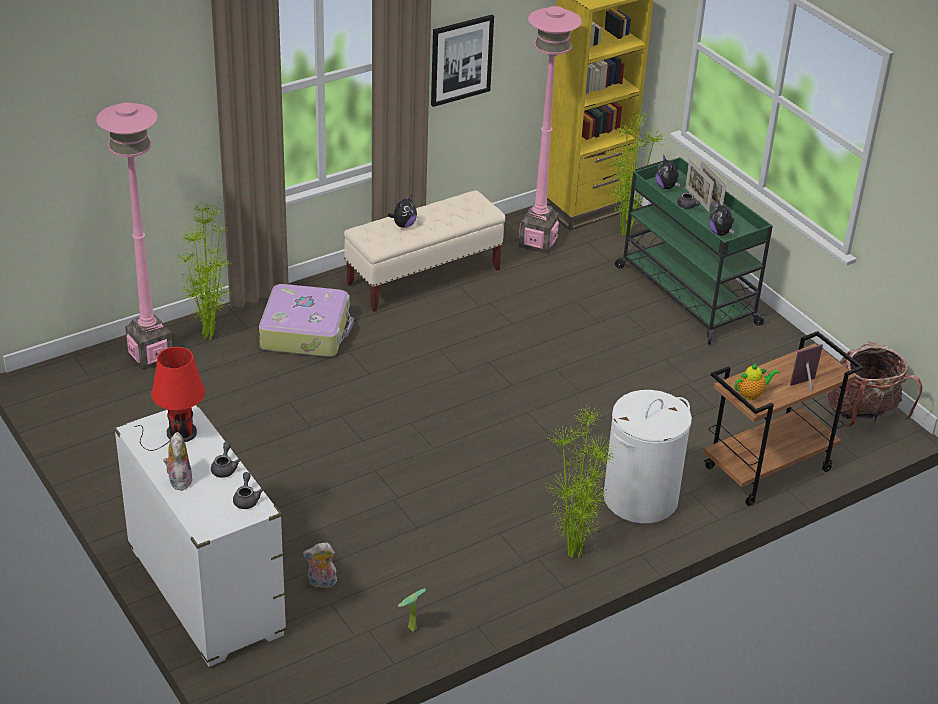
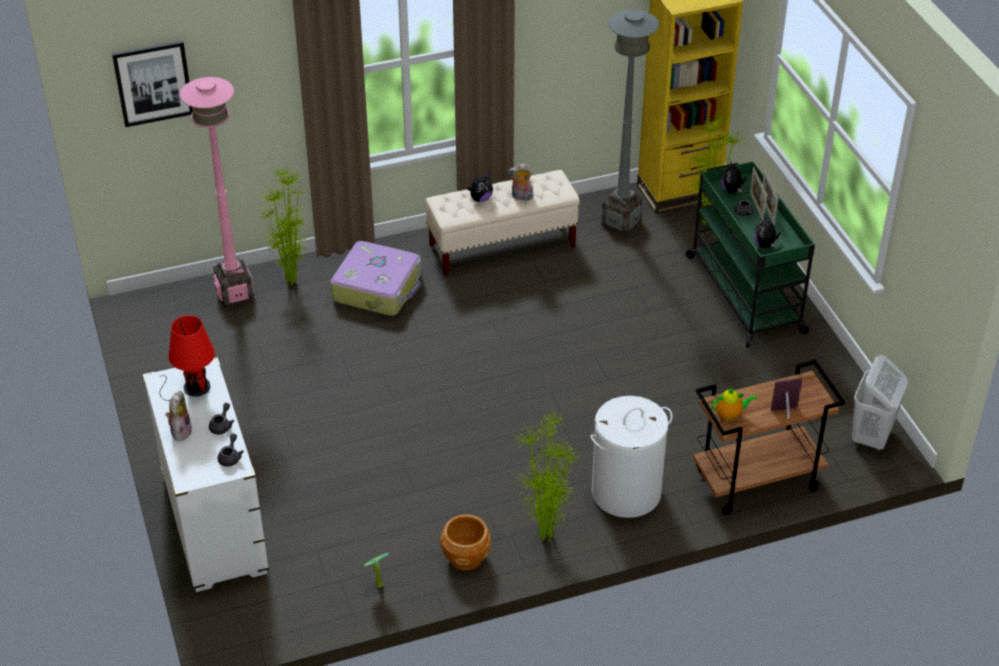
camera: 15 degrees right, 5 degrees up
plush toy [303,543,337,588] -> plush toy moved to [508,164,533,201]
picture [431,15,494,107] -> picture moved to [112,41,193,127]
pink floor lamp [519,6,582,254] -> grey floor lamp [602,10,659,236]
backpack [827,341,923,427] -> white laundry basket [852,355,908,452]
none -> brown planter [440,514,491,570]

